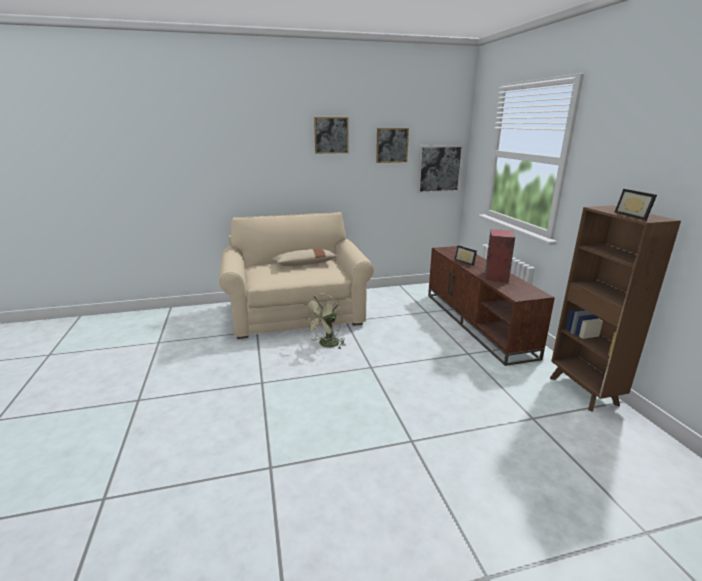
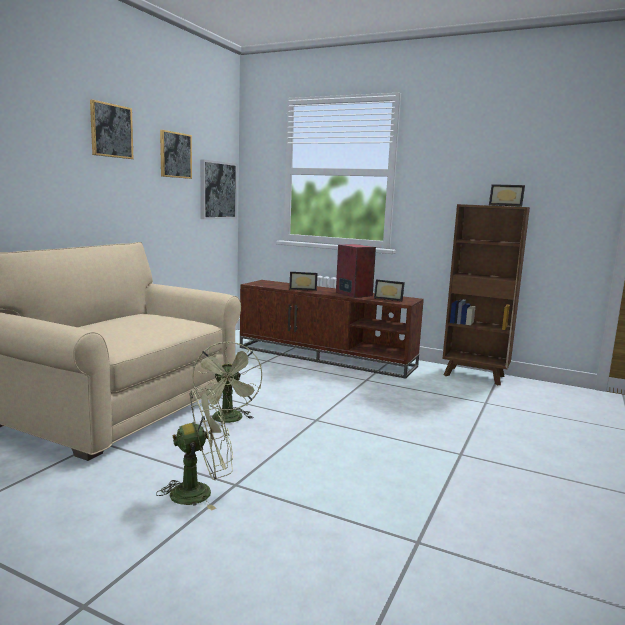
camera: 50 degrees left, 10 degrees down
beige pillow [272,249,338,266] -> none
none -> green fan [156,388,233,510]
none -> picture frame [374,279,405,301]

